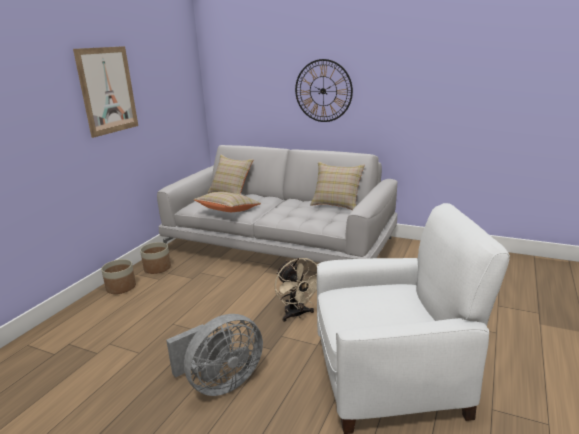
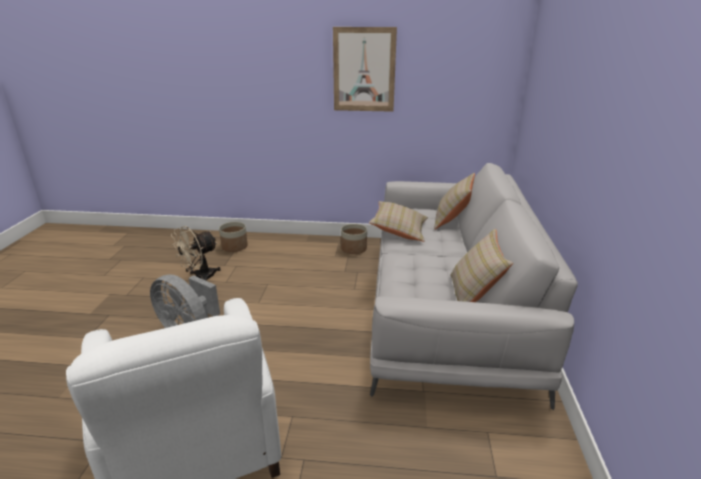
camera: 70 degrees right, 5 degrees up
planter [101,259,136,294] -> planter moved to [219,222,248,252]
beige fan [275,258,317,322] -> beige fan moved to [171,226,221,281]
wall clock [295,59,353,122] -> none

